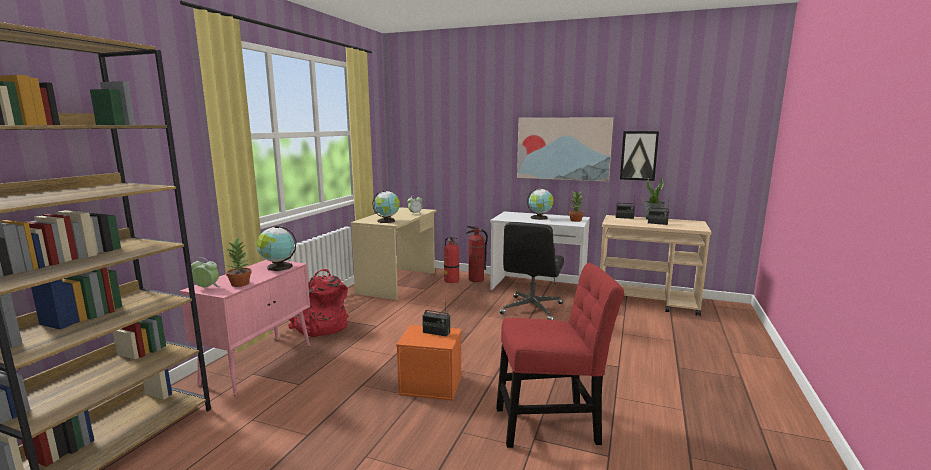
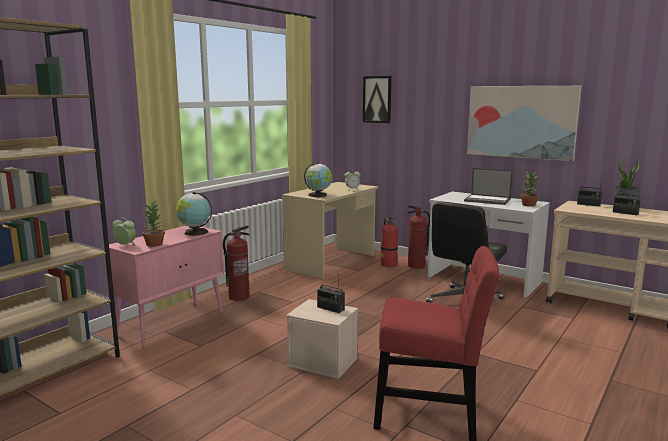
camera: 15 degrees right, 0 degrees up
red backpack [288,269,349,337] -> fire extinguisher [223,225,250,301]
orange storage box [396,325,462,401] -> beige storage box [286,299,358,379]
globe [527,188,554,220] -> laptop [464,168,513,205]
picture [620,131,659,181] -> picture moved to [363,76,392,123]

